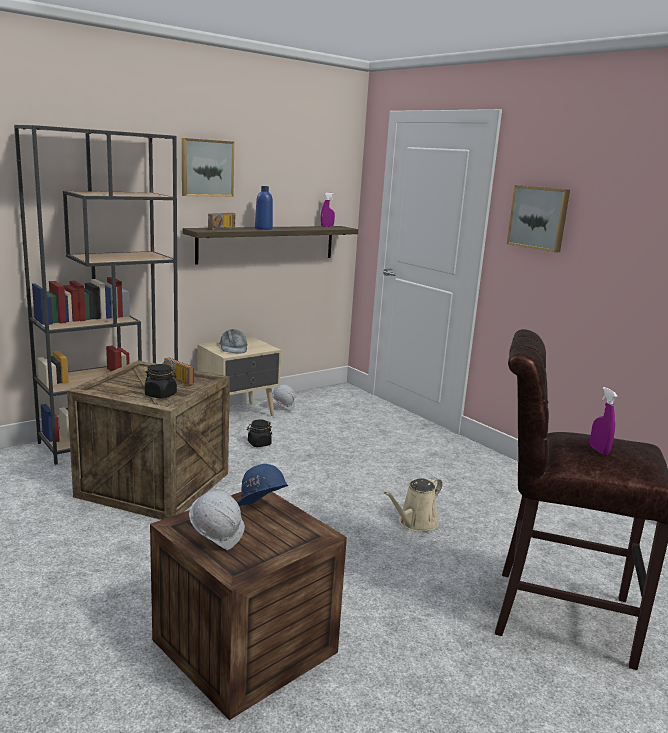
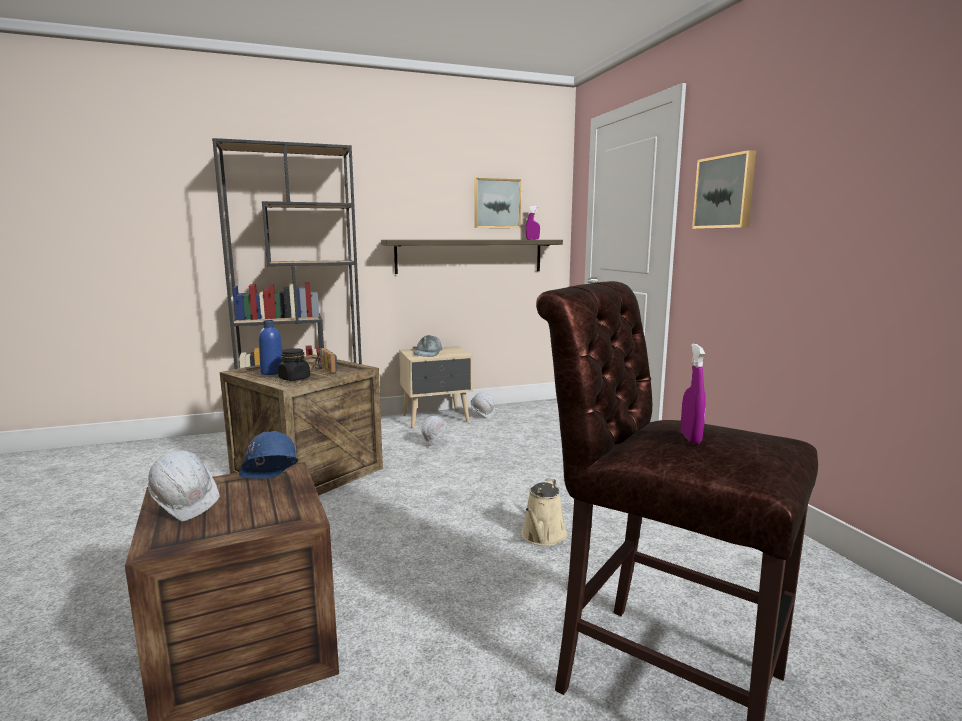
camera: 20 degrees right, 5 degrees down
picture [182,138,234,197] -> picture moved to [474,178,521,228]
radio [208,213,235,230] -> none
black jar [247,419,272,447] -> white hard hat [421,416,448,447]
blue bottle [255,186,273,230] -> blue bottle moved to [259,320,282,375]
beige watering can [384,477,442,532] -> beige watering can turned 45 degrees counterclockwise [521,478,568,546]

